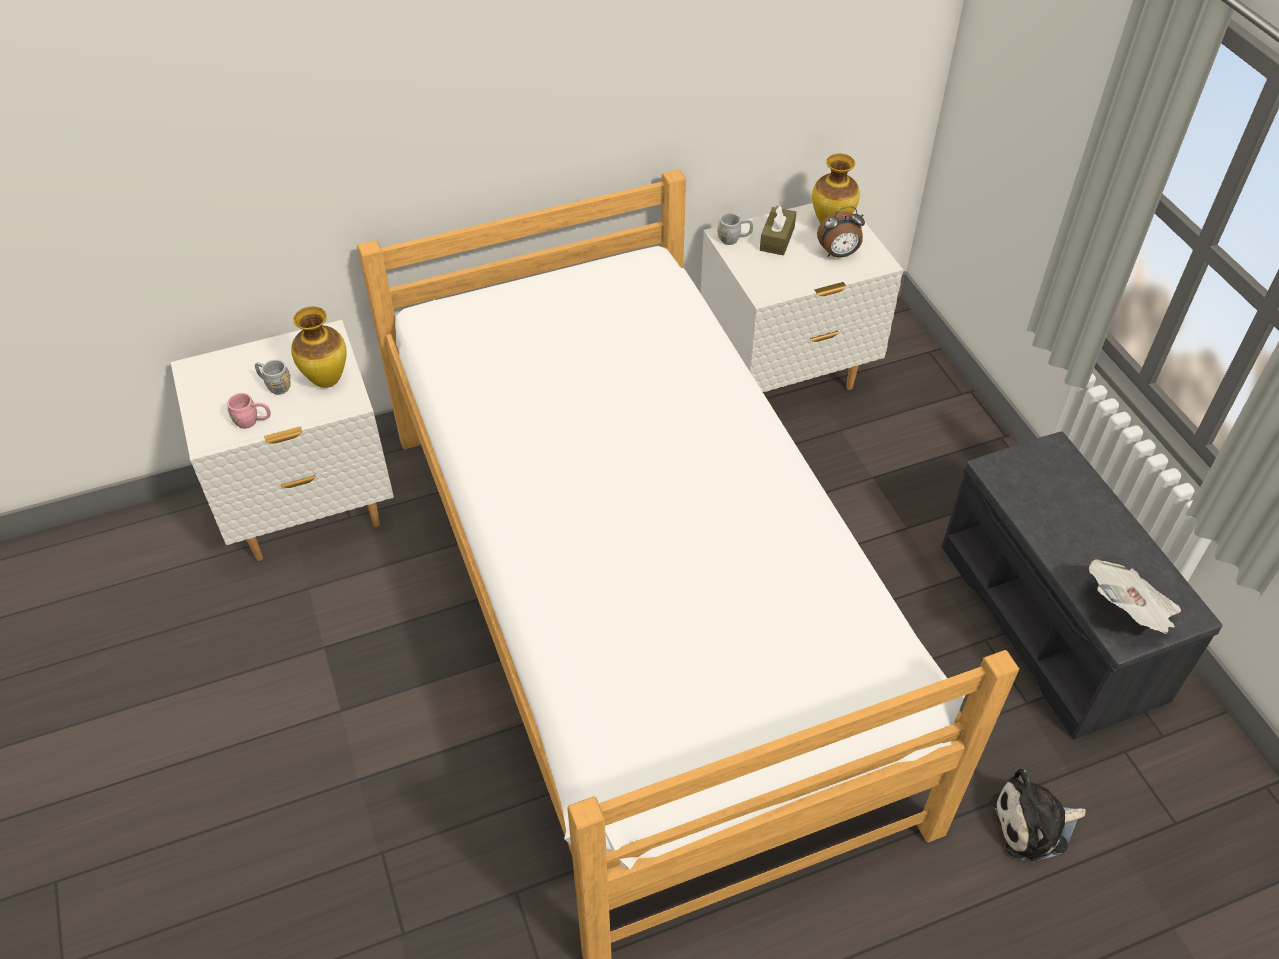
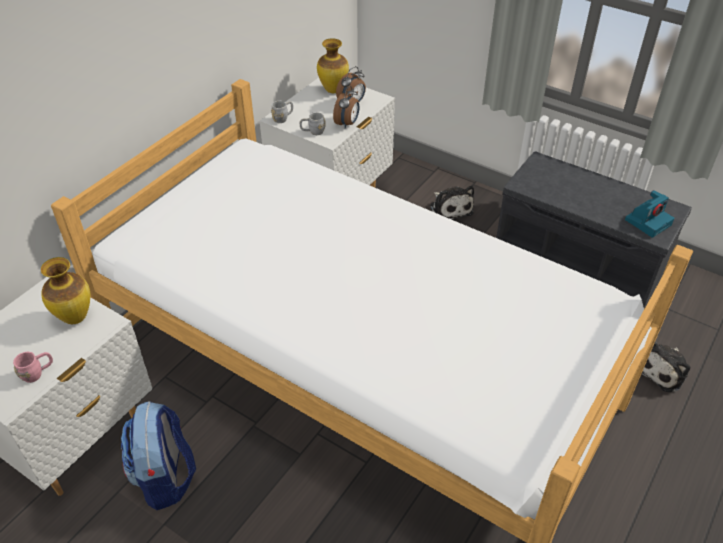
camera: 35 degrees left, 5 degrees down
grey mug [255,360,291,395] -> grey mug moved to [300,112,326,135]
brown tissue box [760,205,796,256] -> none
newspaper [1089,559,1181,634] -> camera [625,190,674,238]
none -> backpack [121,401,196,510]
none -> alarm clock [333,86,359,128]
none -> plush toy [430,186,474,220]

